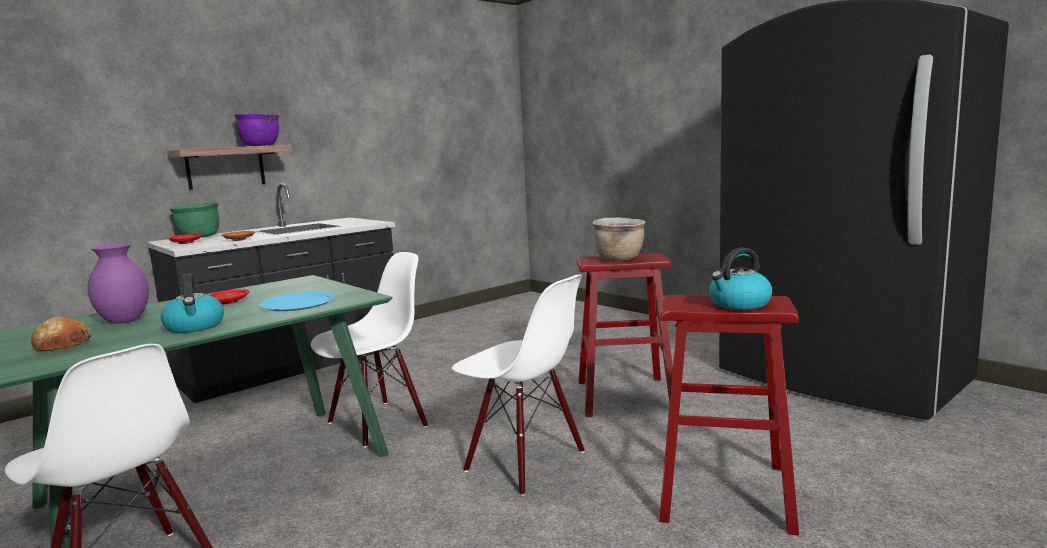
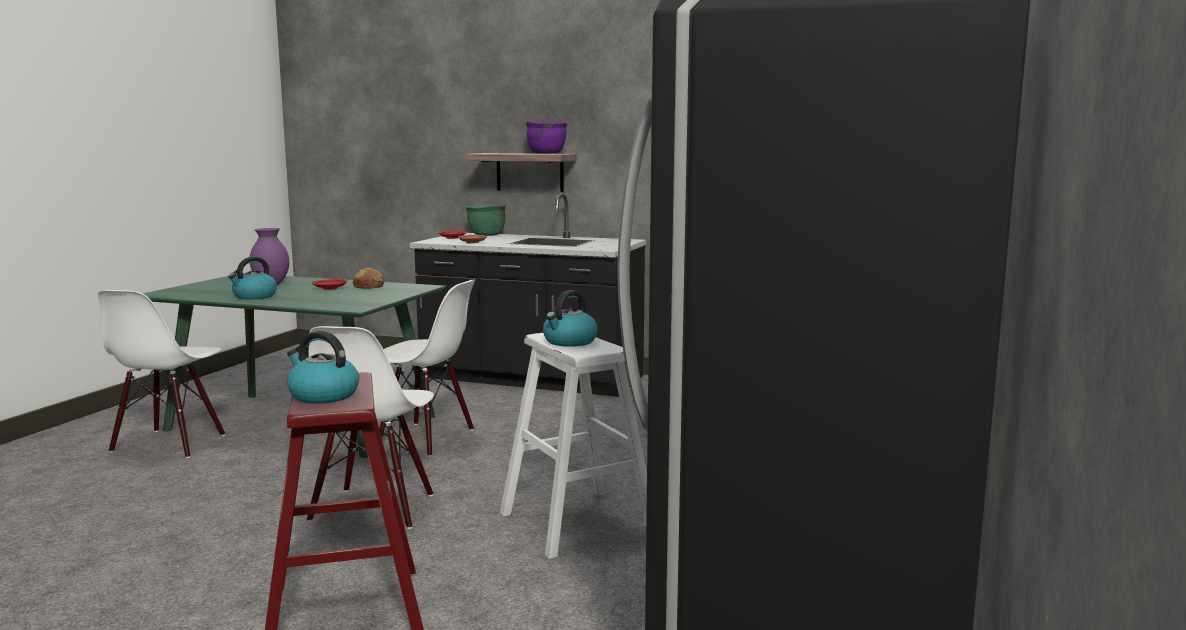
camera: 60 degrees right, 0 degrees up
bread [31,317,92,352] -> bread moved to [353,268,384,289]
blue plate [259,292,335,311] -> none
red stool [576,253,673,417] -> white stool [500,333,647,559]
brown cooking pot [592,218,646,261] -> kettle [543,290,598,347]

